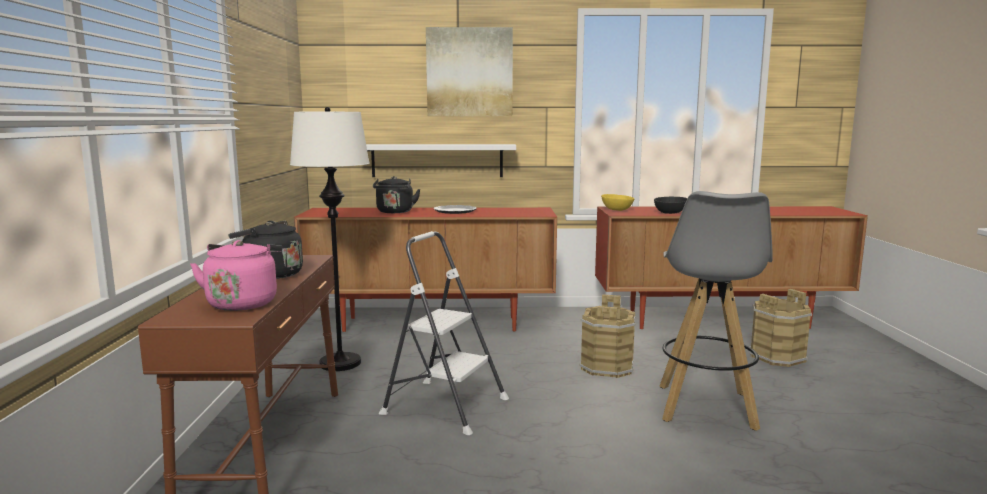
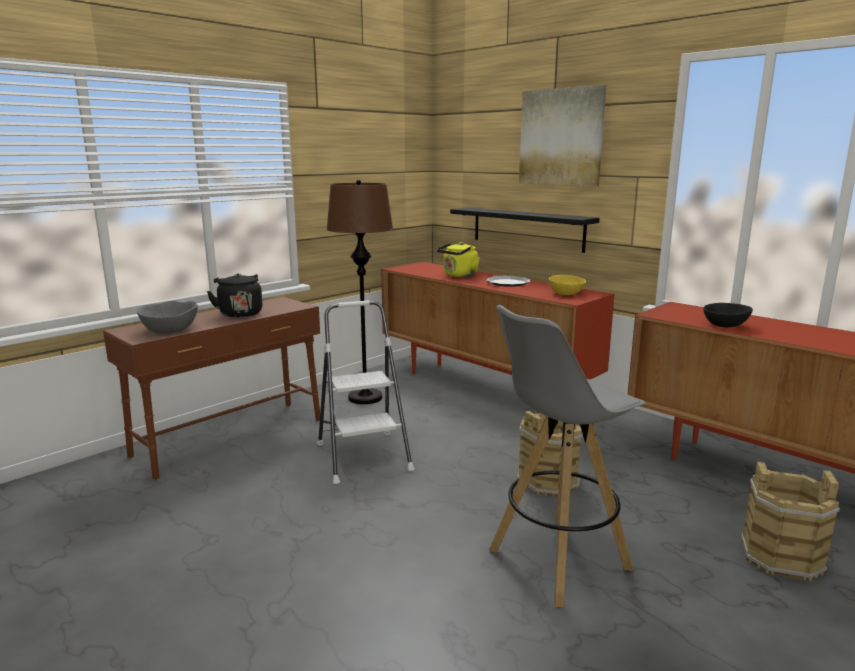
camera: 45 degrees right, 5 degrees up
pink kettle [190,240,282,311] -> grey bowl [137,300,198,333]
white floor lamp [290,107,370,371] -> brown floor lamp [326,180,393,404]
white shelf [366,144,516,177] -> black shelf [450,208,600,253]
black kettle [373,176,421,213] -> yellow kettle [437,242,480,278]
yellow bowl [601,194,635,211] -> yellow bowl moved to [549,275,586,295]

